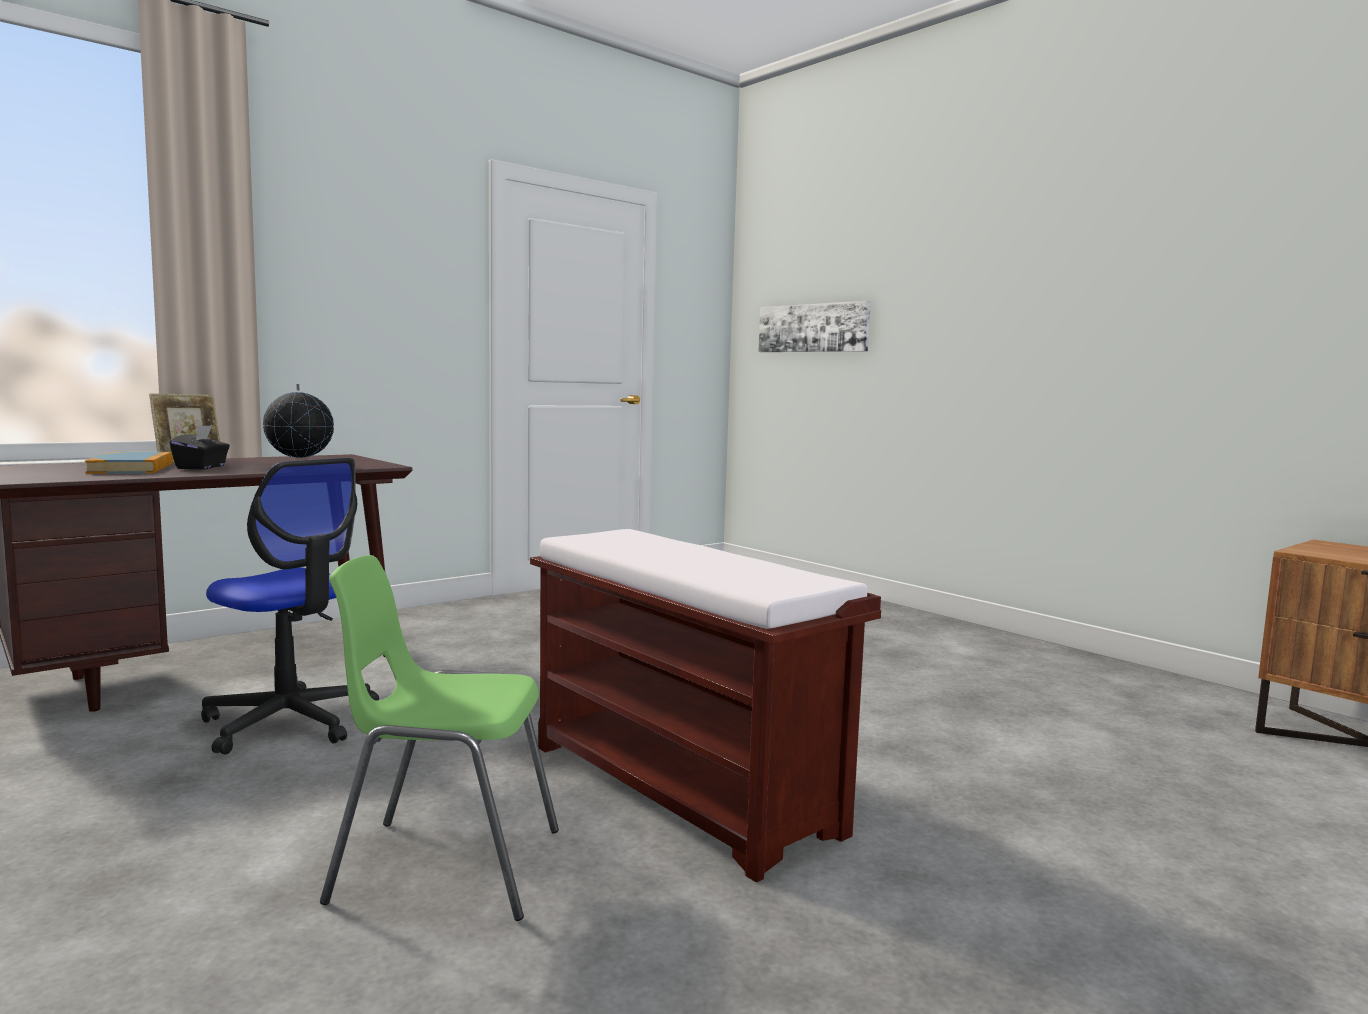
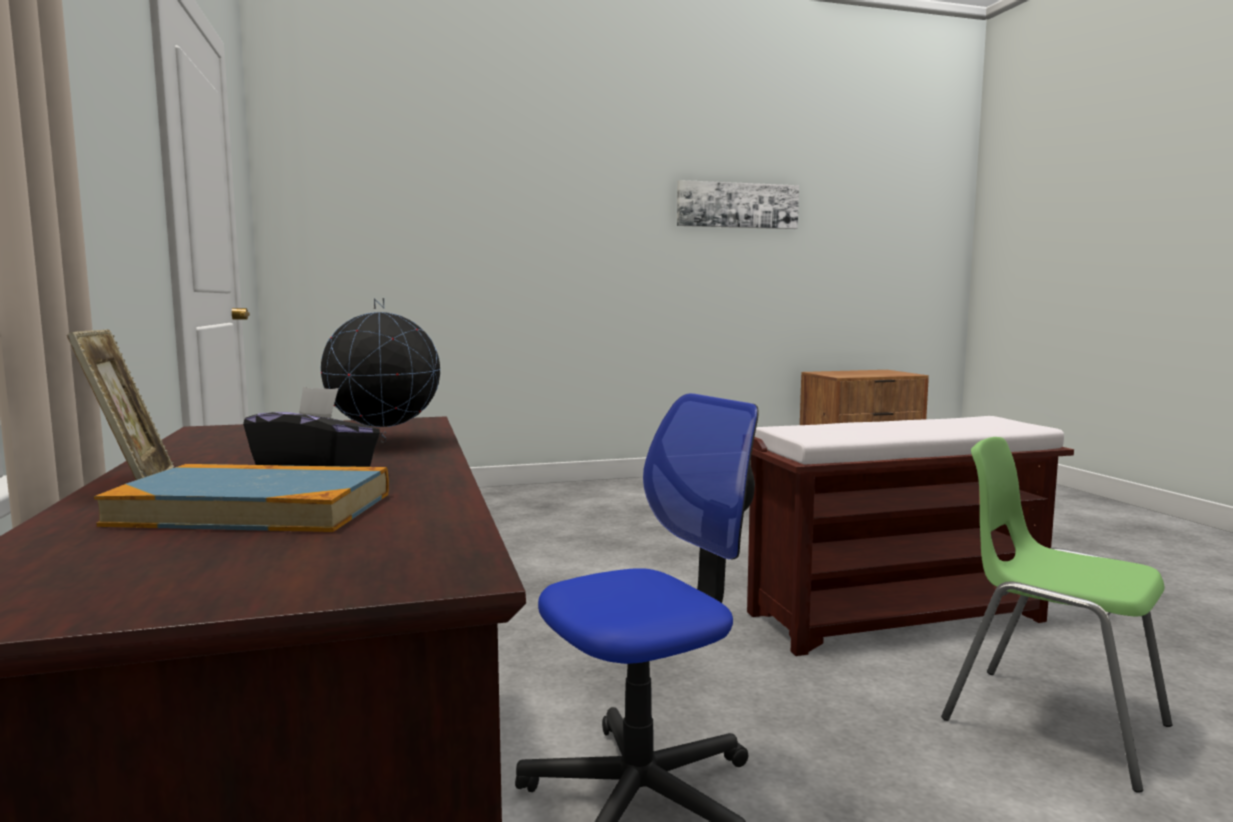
camera: 65 degrees left, 0 degrees up
green chair [320,555,559,921] -> green chair turned 105 degrees clockwise [941,437,1172,793]
picture [758,301,871,352] -> picture moved to [677,180,799,229]

